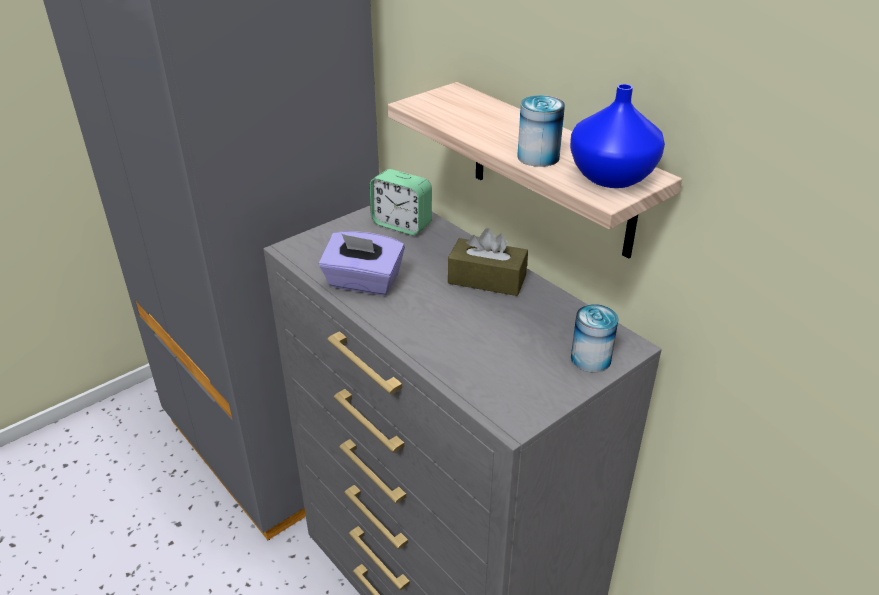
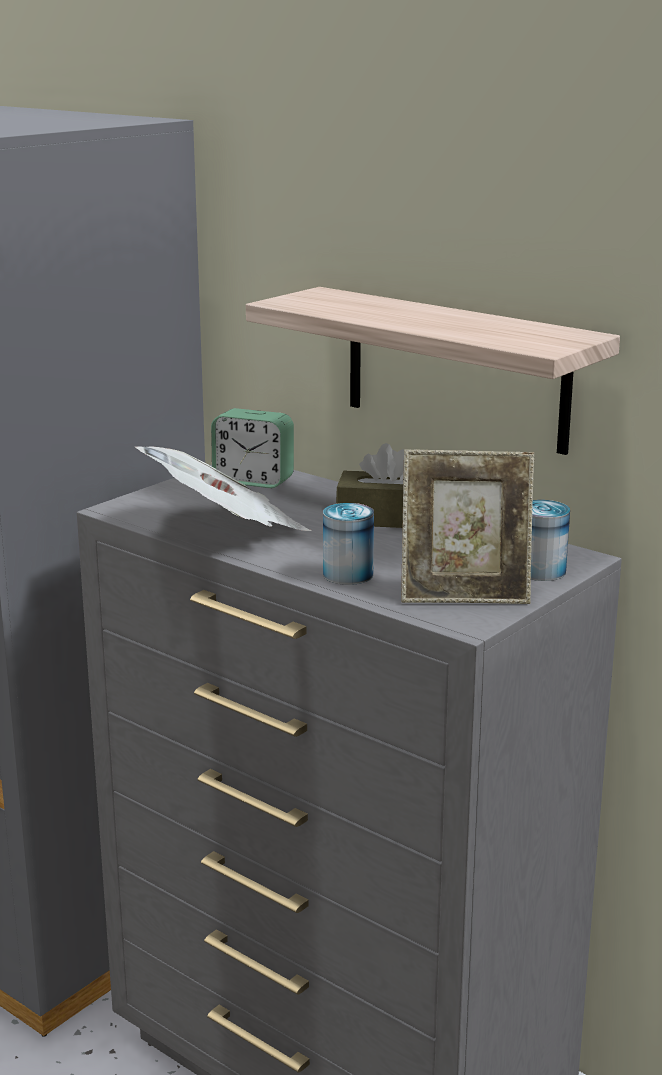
camera: 10 degrees left, 15 degrees down
purple tissue box [319,231,405,295] -> newspaper [135,446,311,531]
can [517,95,565,167] -> can moved to [323,503,374,585]
blue vase [570,84,665,188] -> none
none -> picture frame [401,449,534,604]

